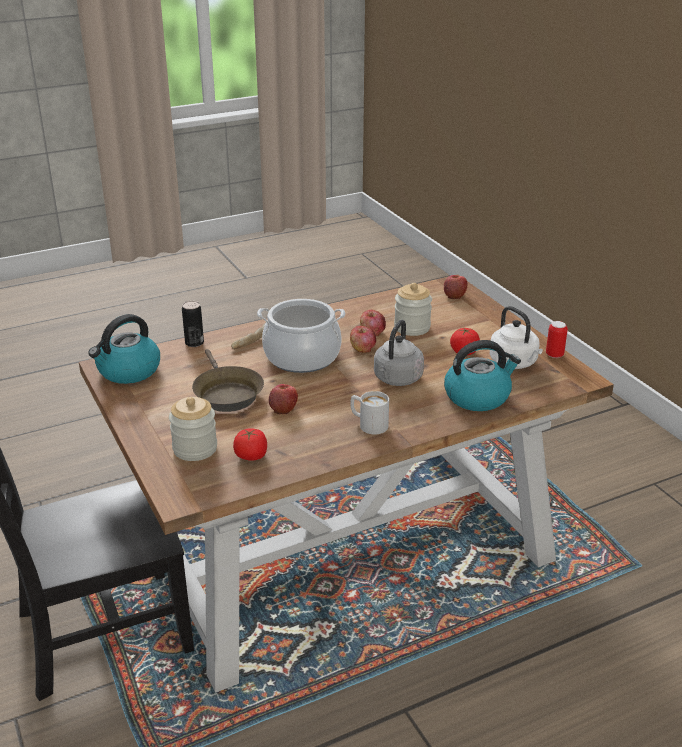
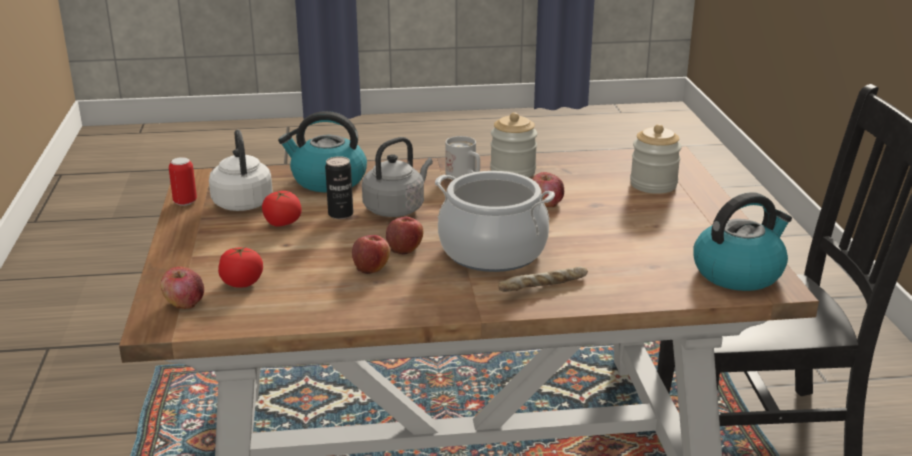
camera: 160 degrees left, 5 degrees down
can [182,301,204,347] -> can moved to [325,156,353,219]
brown frying pan [192,349,264,412] -> none
tomato [233,428,267,461] -> tomato moved to [218,246,263,288]
jar [394,283,432,336] -> jar moved to [490,112,537,178]

